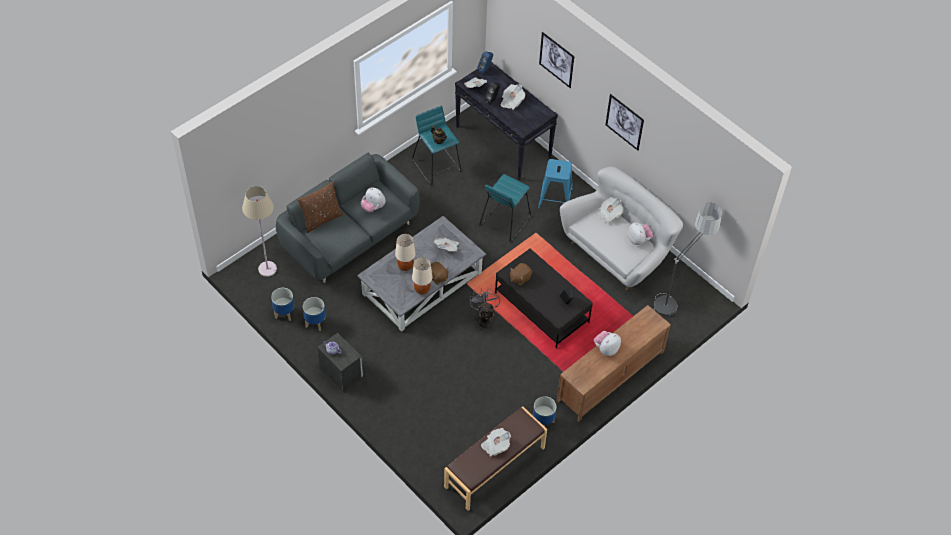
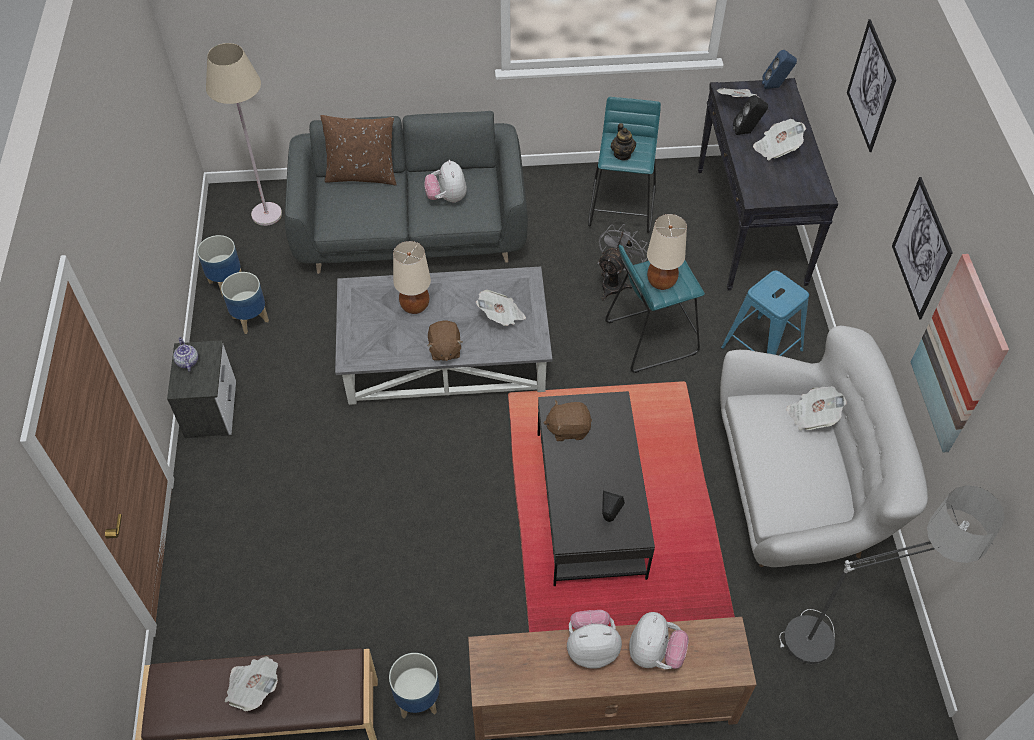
camera: 40 degrees right, 0 degrees up
beige table lamp [412,257,432,294] -> beige table lamp moved to [647,214,687,290]
grey fan [470,288,500,332] -> grey fan moved to [598,224,647,301]
plush toy [628,222,653,245] -> plush toy moved to [629,612,689,669]
none -> picture [911,254,1009,453]

